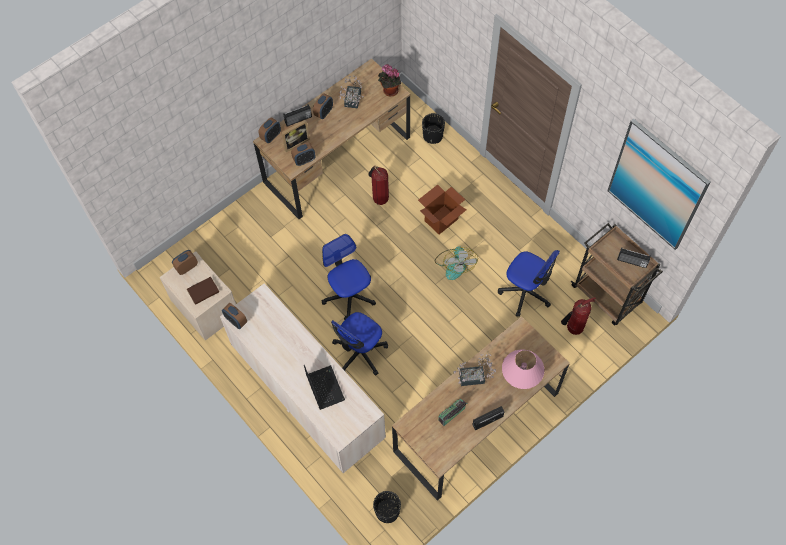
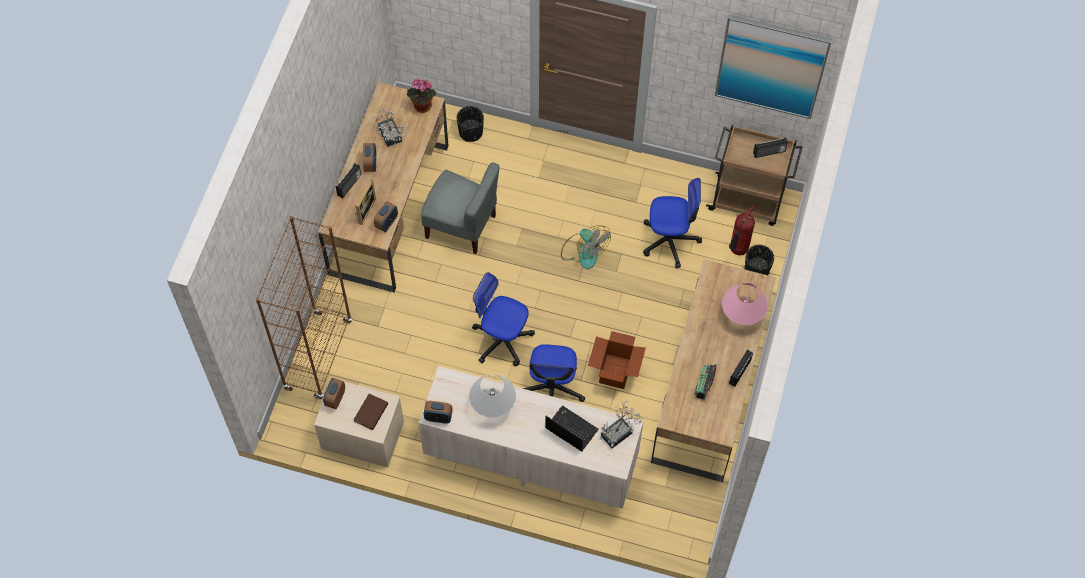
camera: 35 degrees left, 0 degrees up
alarm clock [258,117,281,143] -> none
fire extinguisher [368,166,389,205] -> grey chair [421,163,499,254]
black planter [373,491,401,523] -> black planter moved to [744,245,774,275]
cardboard box [418,185,467,234] -> cardboard box moved to [588,331,646,389]
potted plant [454,353,496,386] -> potted plant moved to [600,401,642,448]
none -> brown bookcase [256,216,352,400]
none -> white table lamp [469,374,516,417]

